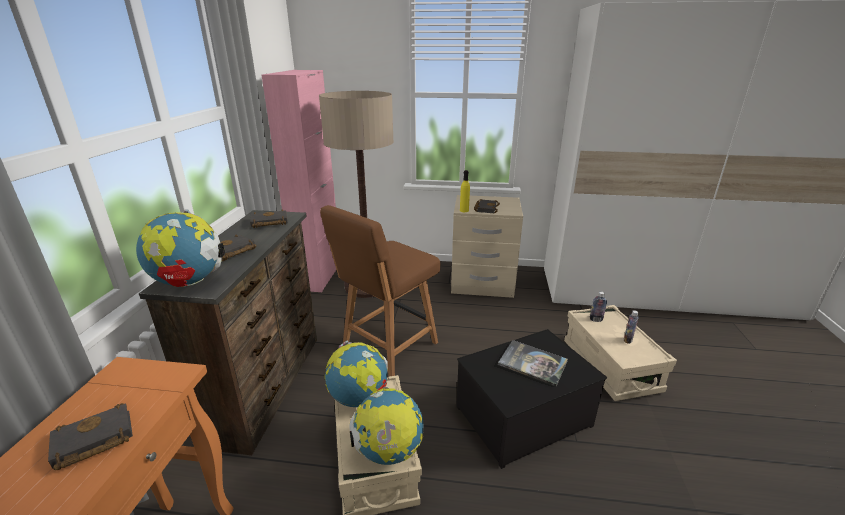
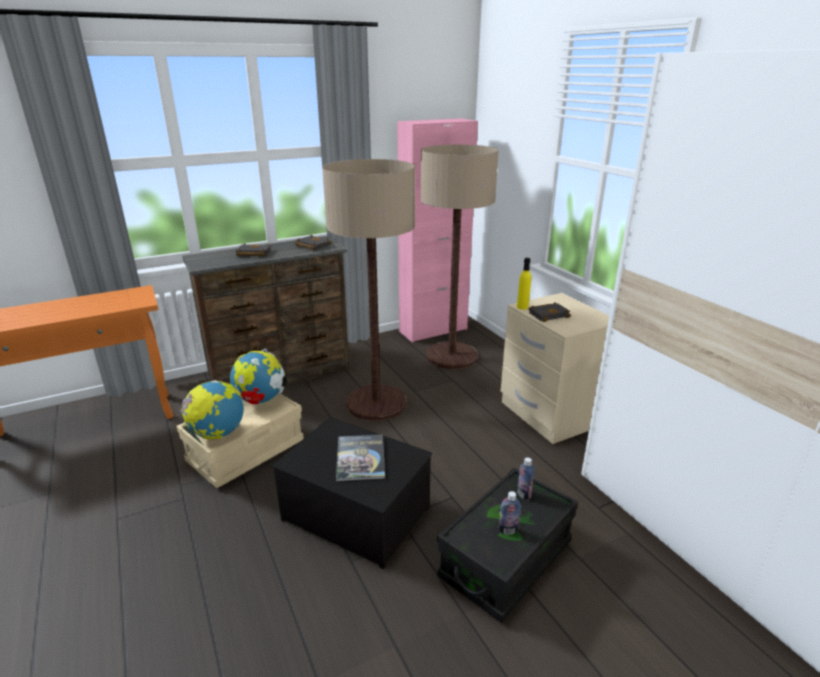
camera: 55 degrees right, 0 degrees up
black book [48,403,133,470] -> none
globe [136,209,225,287] -> none
brown chair [320,205,440,376] -> floor lamp [322,159,415,421]
beige storage box [564,305,677,401] -> black storage box [437,468,578,623]

